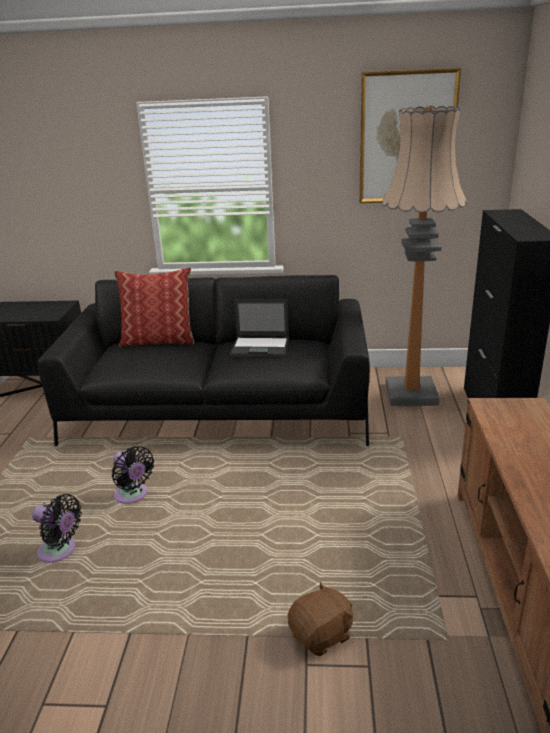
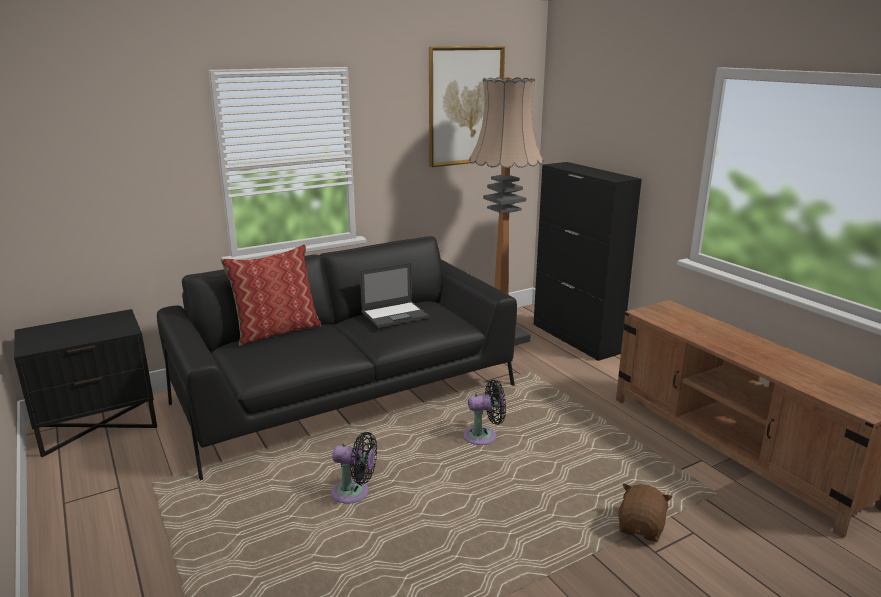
camera: 35 degrees left, 5 degrees down
black fan [32,494,82,563] -> black fan moved to [464,380,506,445]

